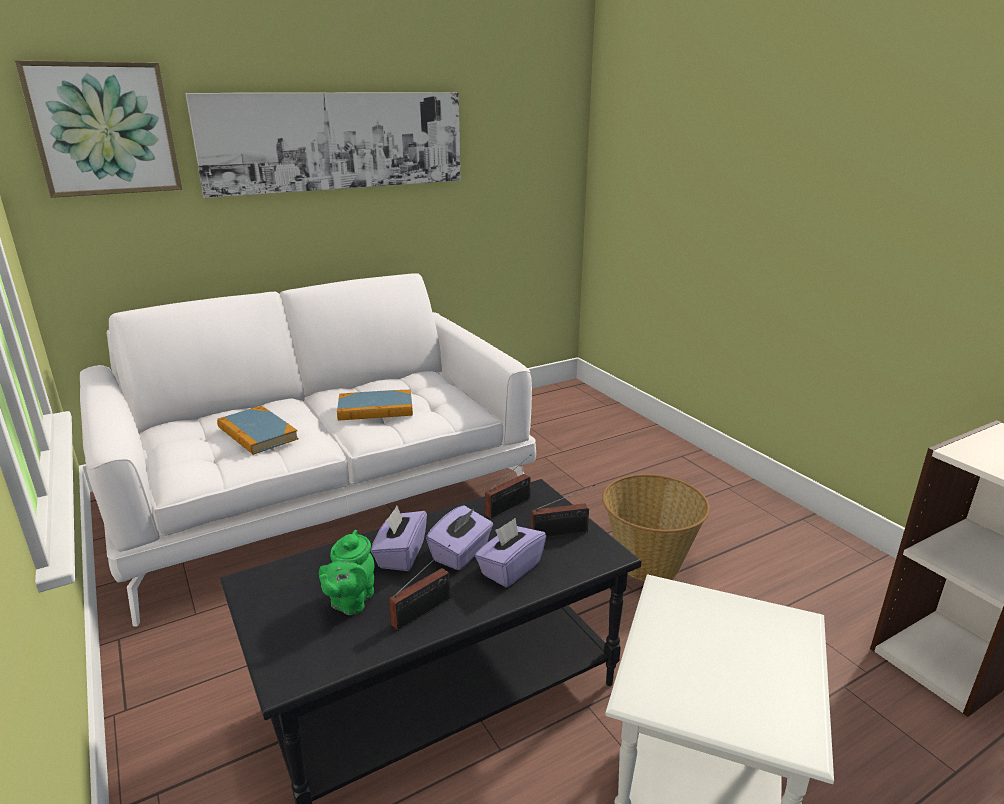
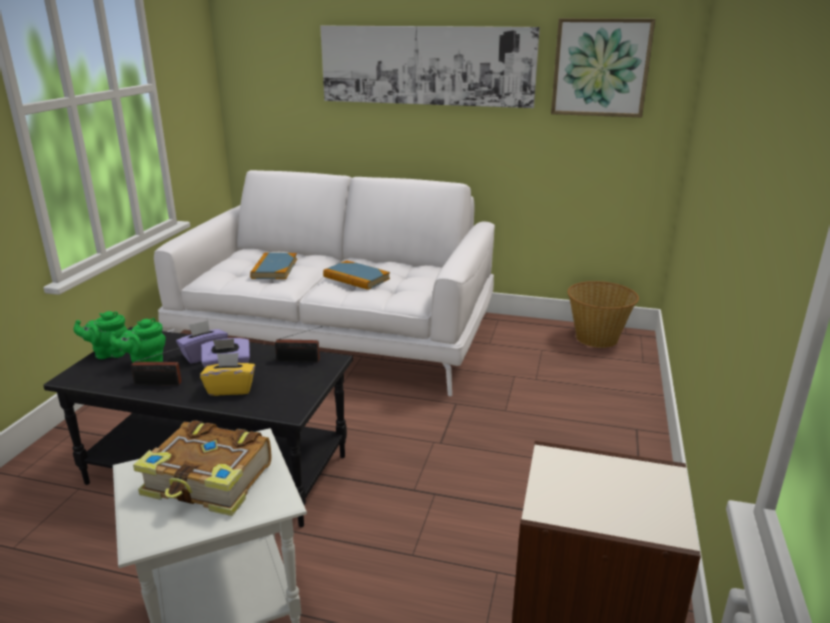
camera: 45 degrees right, 0 degrees up
picture [15,60,182,198] -> picture moved to [551,18,655,118]
purple tissue box [475,518,546,587] -> yellow tissue box [200,353,255,396]
radio [531,485,595,538] -> none
basket [602,474,710,581] -> basket moved to [567,281,639,348]
none -> green teapot [74,311,128,359]
none -> book [133,420,272,516]

